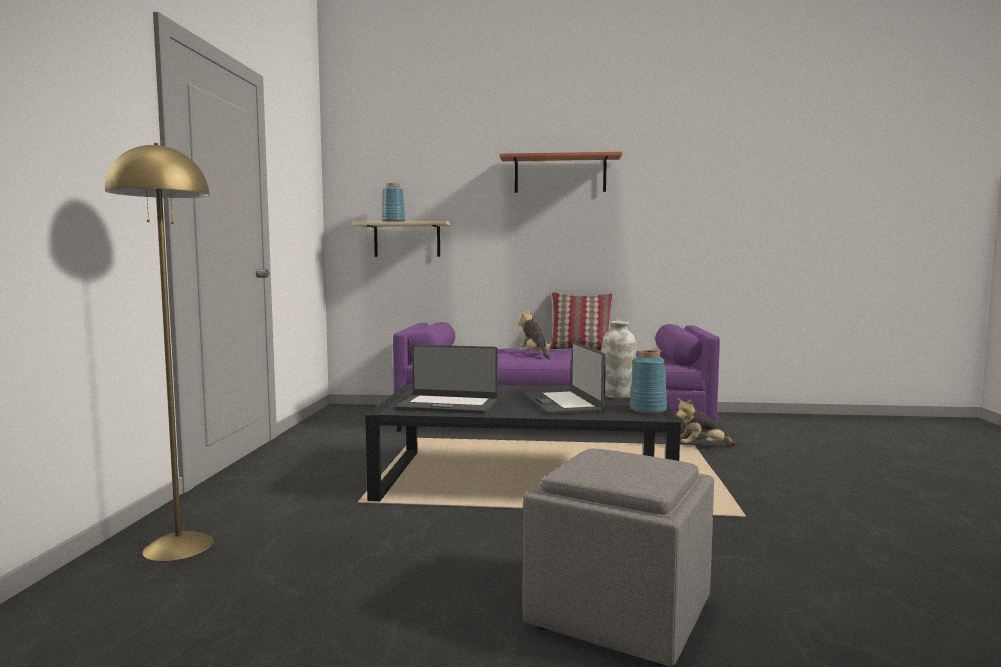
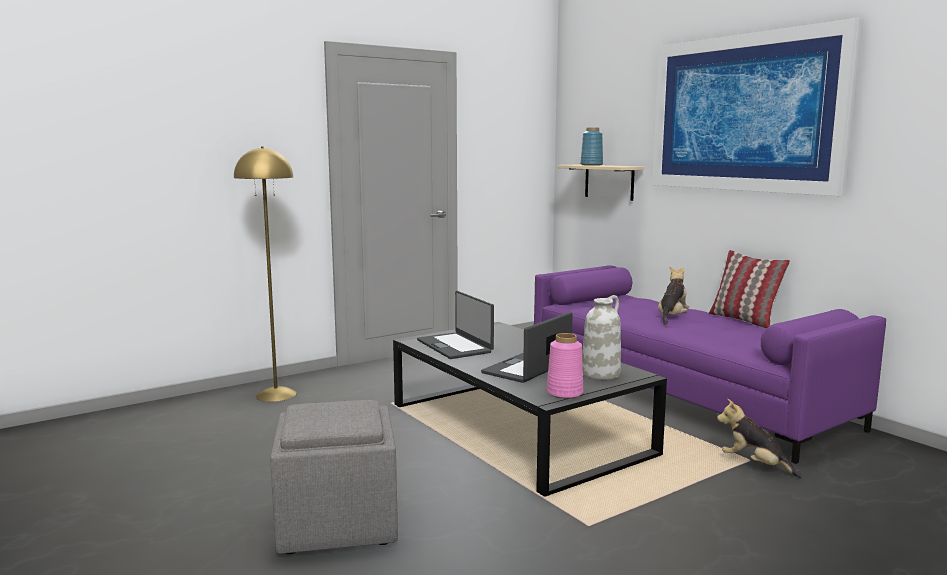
camera: 50 degrees right, 5 degrees up
shelf [499,151,622,193] -> picture [652,18,863,196]
blue vase [630,350,667,414] -> pink vase [547,333,583,399]

